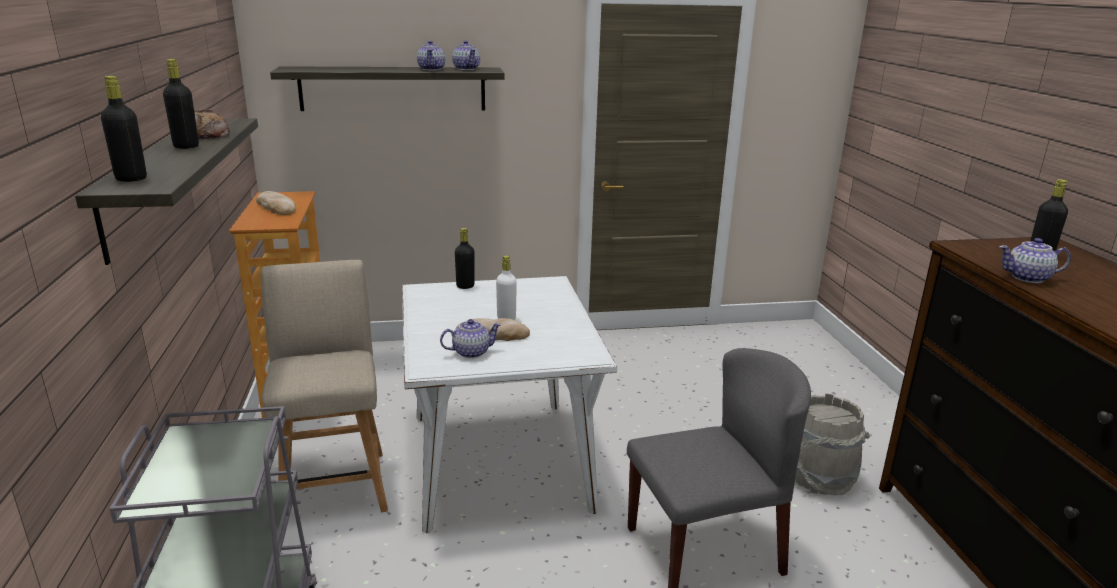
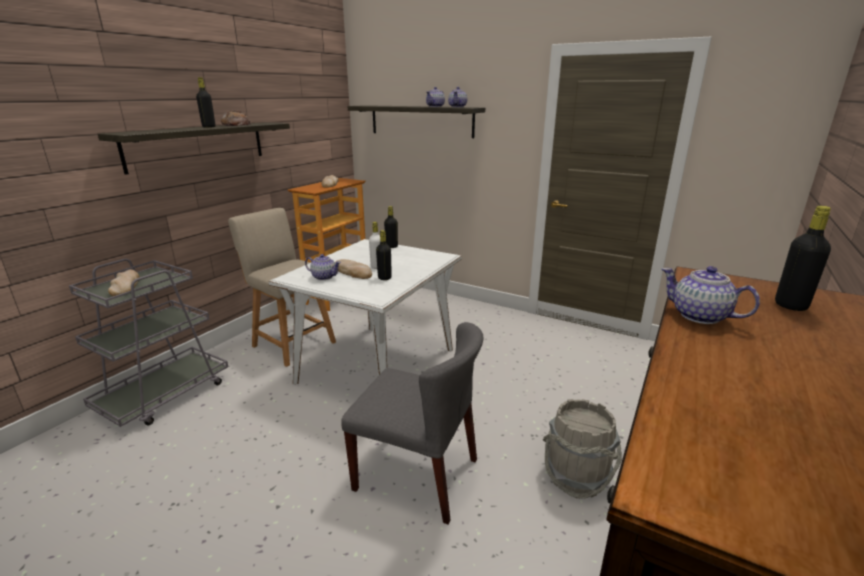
camera: 40 degrees right, 0 degrees up
black bottle [101,76,147,182] -> black bottle moved to [376,230,392,280]
beige chair [261,260,388,512] -> beige chair turned 75 degrees counterclockwise [228,208,336,367]
none -> bread [108,269,140,296]

